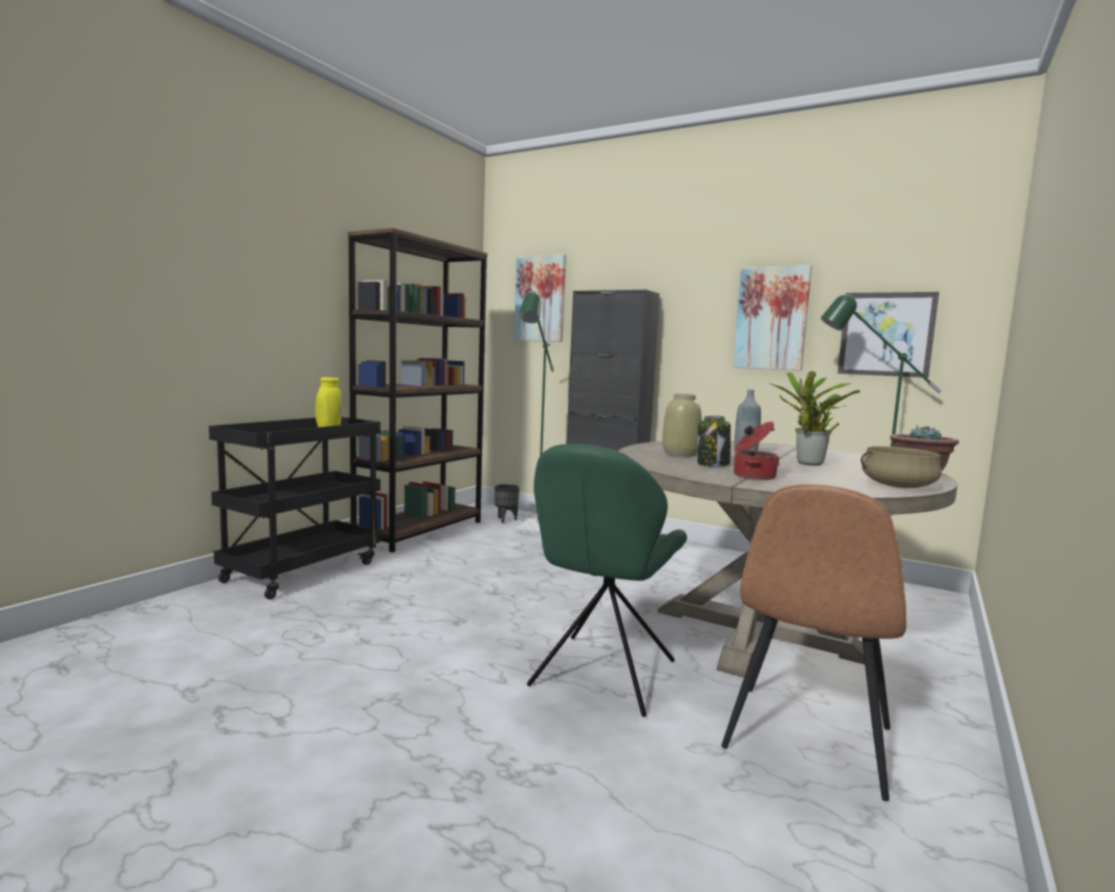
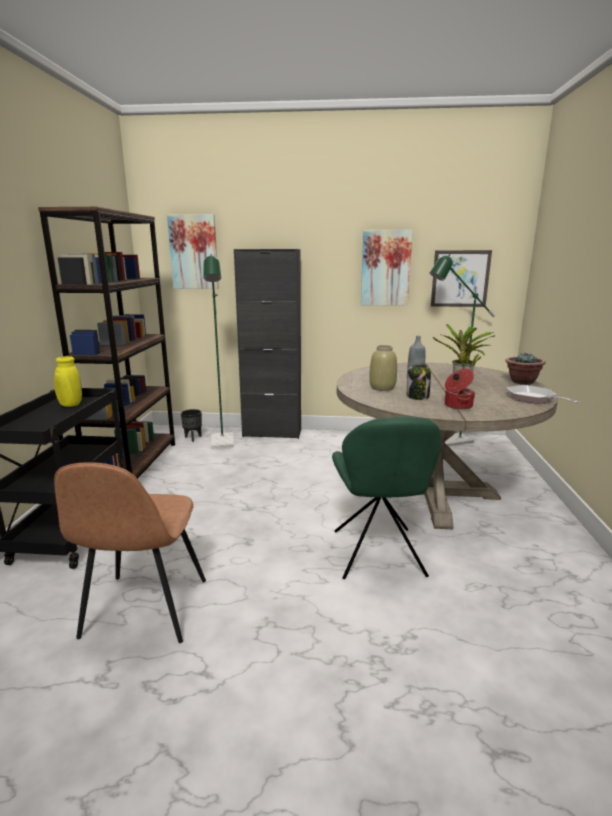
camera: 25 degrees left, 10 degrees up
brown chair [721,484,906,801] -> brown chair moved to [54,462,206,643]
beige cooking pot [861,446,946,488] -> frying pan [507,385,579,404]

